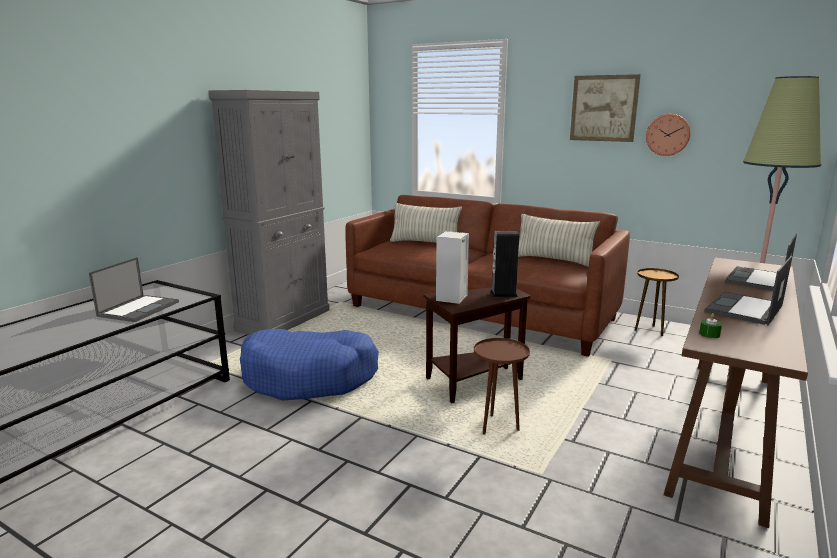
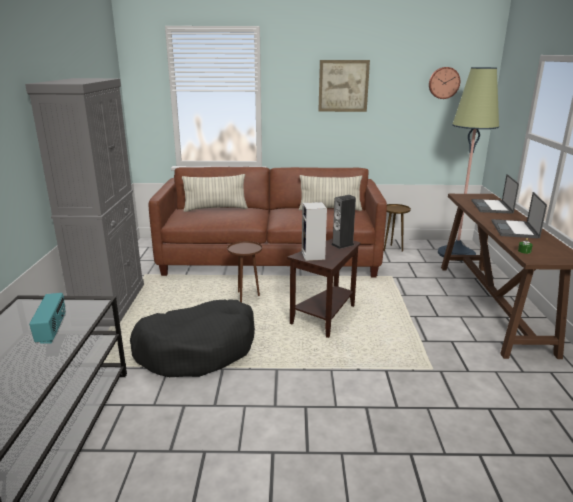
camera: 30 degrees left, 5 degrees up
laptop [89,257,179,322] -> radio [29,293,66,344]
blue dog bed [240,329,379,401] -> black dog bed [130,299,255,377]
brown side table [474,338,530,434] -> brown side table moved to [227,241,262,302]
wall clock [646,114,691,156] -> wall clock moved to [429,67,460,99]

